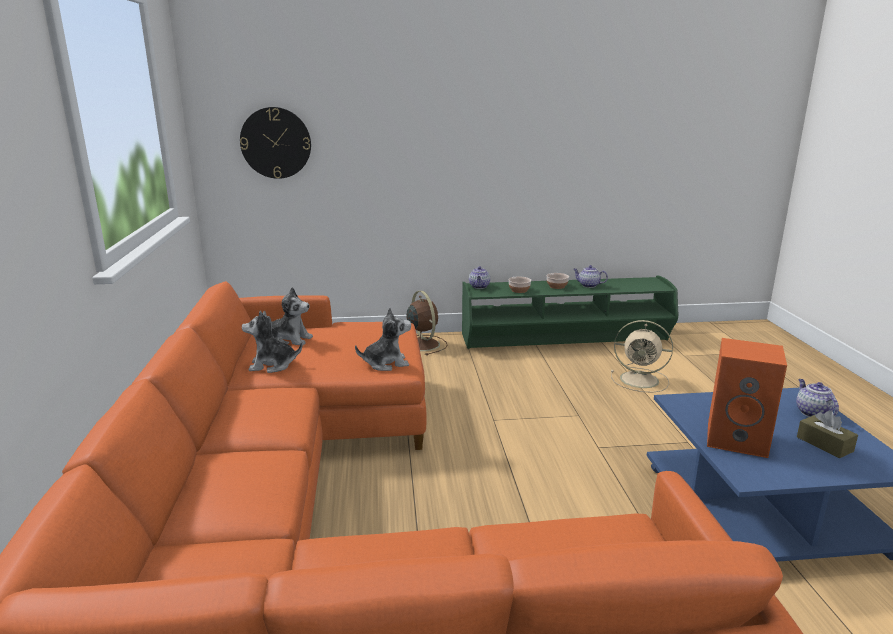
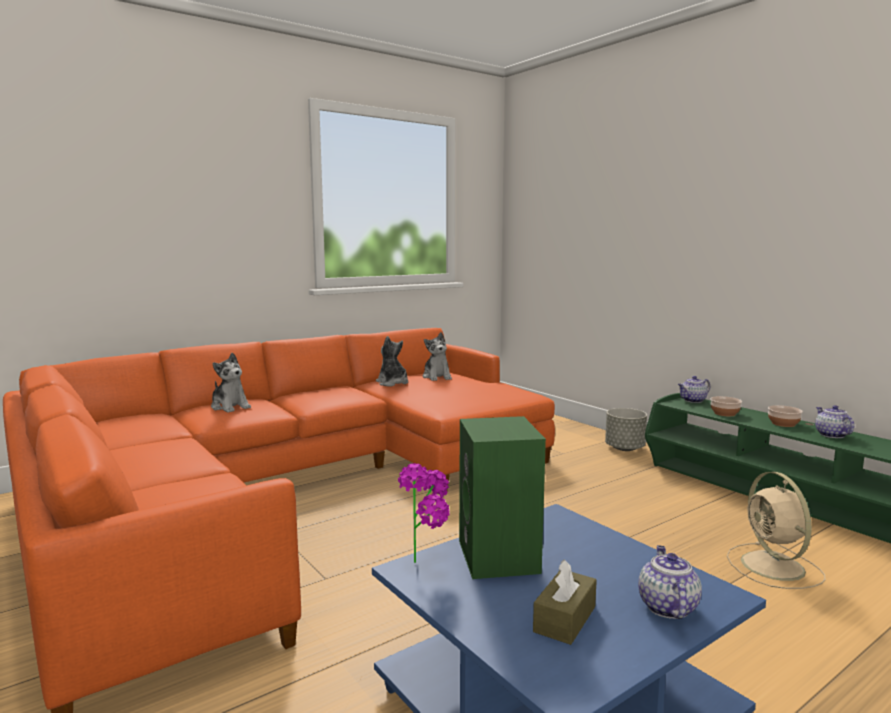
camera: 60 degrees right, 10 degrees down
wall clock [240,107,311,179] -> none
plush toy [355,307,411,371] -> plush toy moved to [211,352,251,413]
brown fan [406,291,448,355] -> grey planter [605,408,647,451]
orange speaker [707,338,787,458] -> green speaker [459,416,546,579]
teapot [796,379,839,417] -> teapot turned 45 degrees counterclockwise [638,545,702,619]
none -> potted plant [398,463,450,563]

